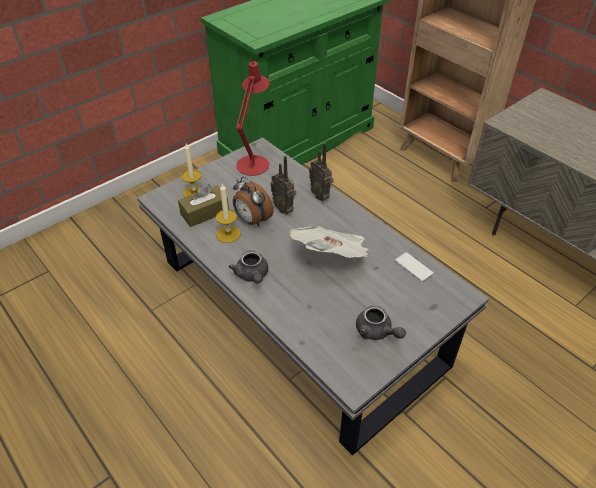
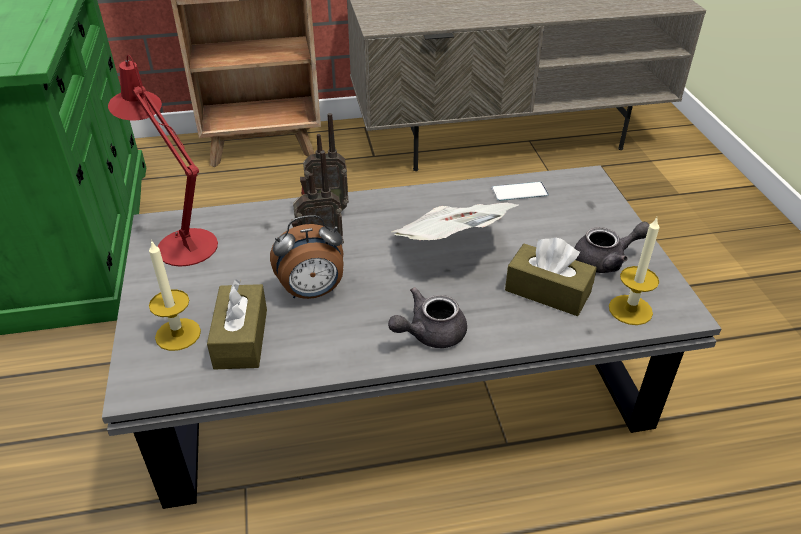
camera: 60 degrees left, 5 degrees down
candle [216,184,241,243] -> candle moved to [609,218,660,325]
grey teapot [229,250,268,283] -> grey teapot turned 135 degrees clockwise [388,287,467,348]
none -> brown tissue box [505,238,597,316]

